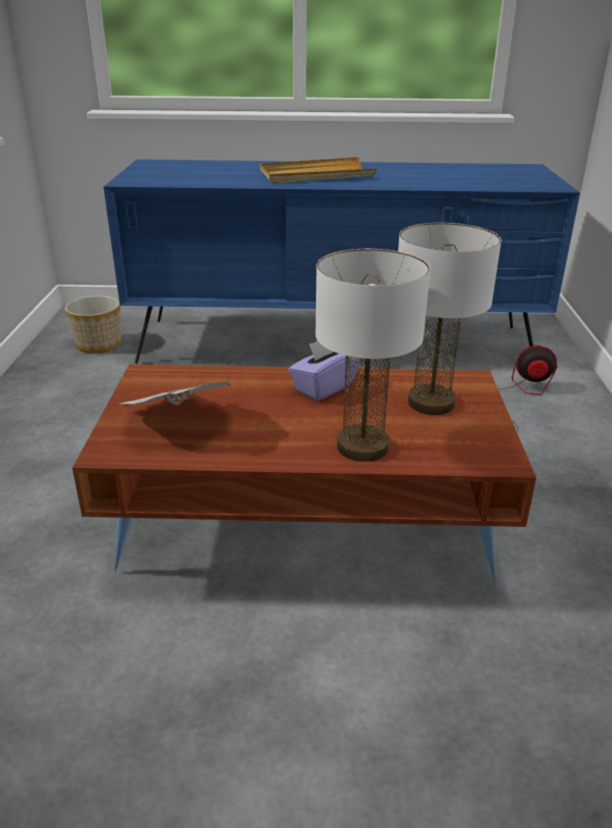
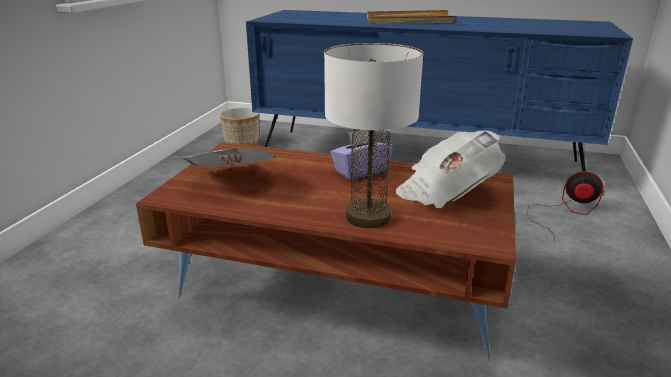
camera: 15 degrees right, 5 degrees down
table lamp [398,223,501,415] -> newspaper [396,130,505,208]

